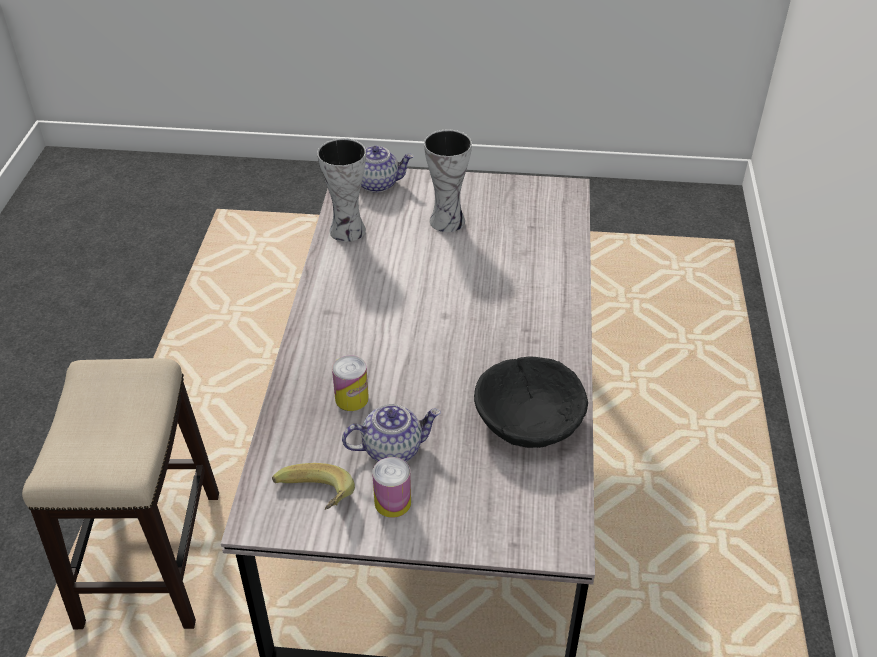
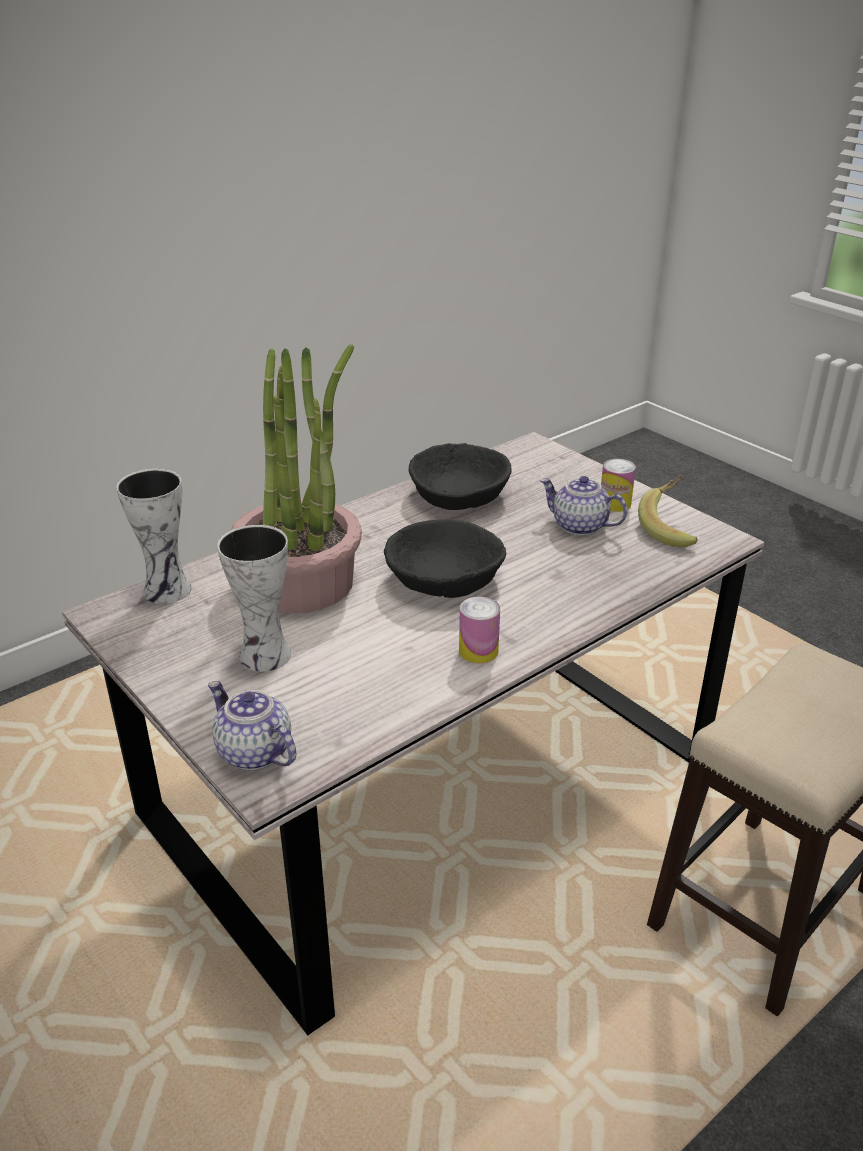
camera: 135 degrees left, 10 degrees down
vase [317,138,366,242] -> vase moved to [116,469,191,604]
can [332,355,369,411] -> can moved to [459,597,500,663]
none -> potted plant [230,344,362,613]
none -> black bowl [384,519,506,598]

